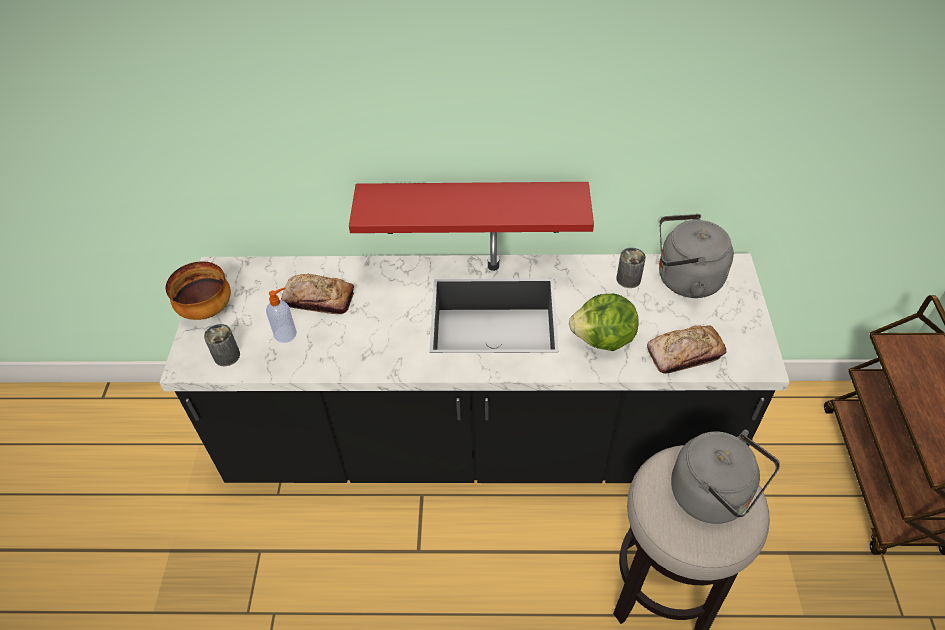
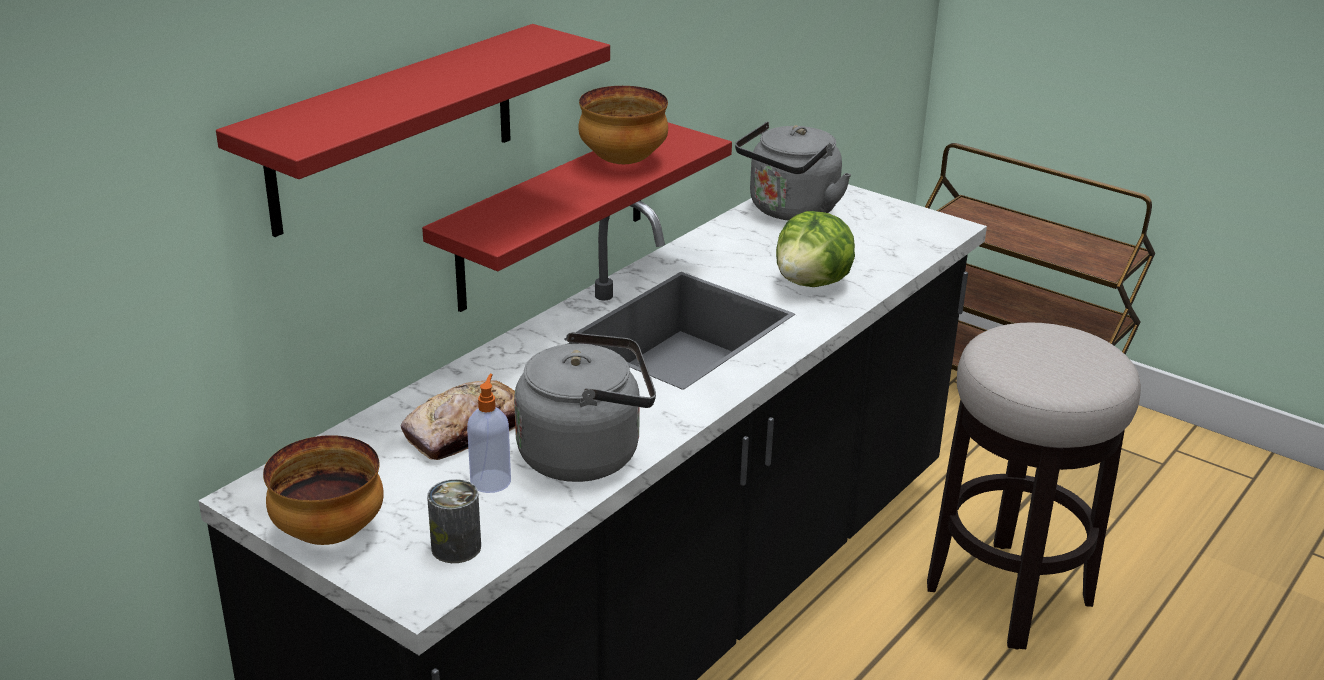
camera: 55 degrees left, 20 degrees down
can [616,248,646,288] -> none
bread [647,325,726,374] -> none
grey kettle [671,430,780,524] -> grey kettle moved to [514,332,656,482]
none -> red shelf [216,24,610,237]
none -> bowl [578,86,668,164]

